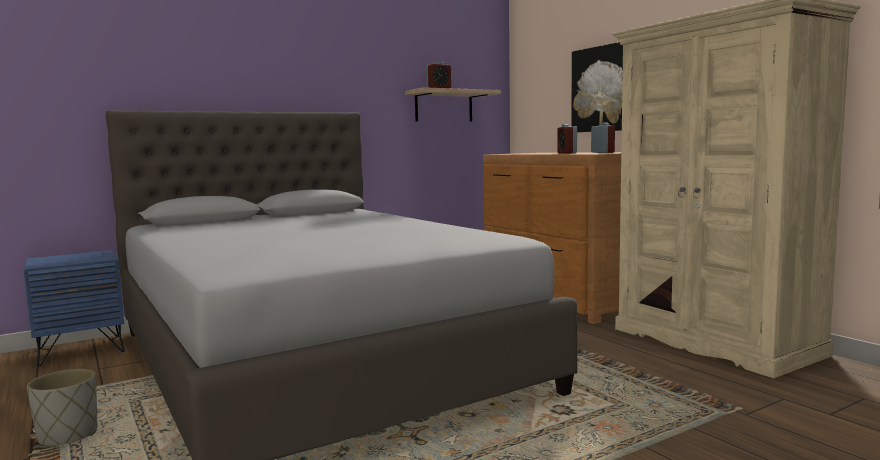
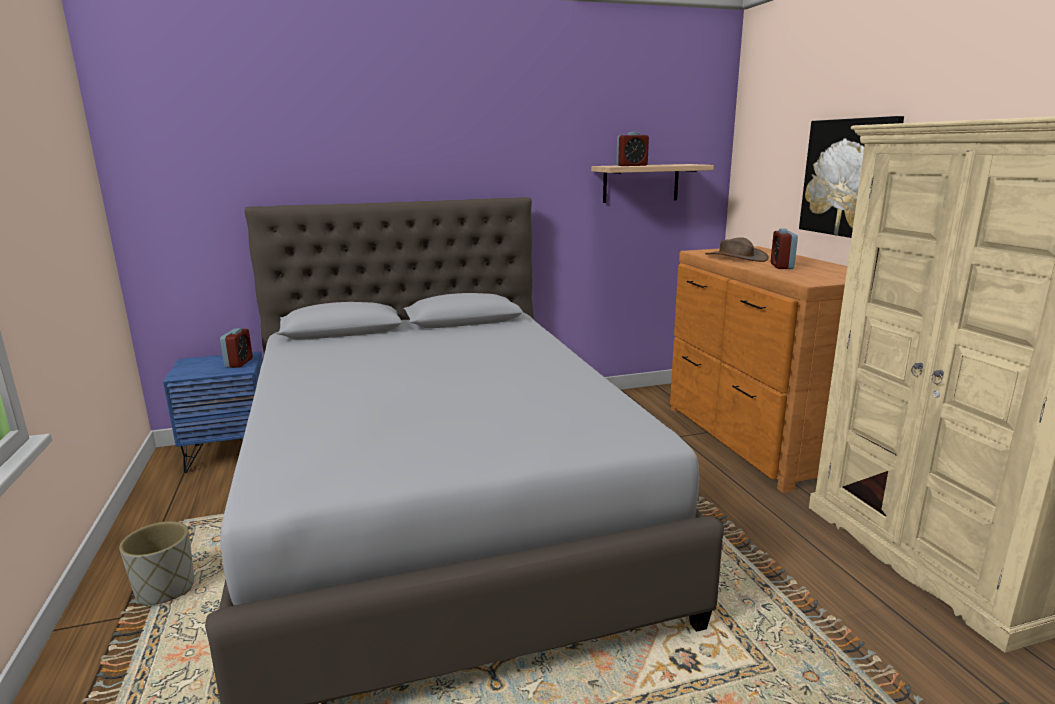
camera: 15 degrees right, 10 degrees up
alarm clock [591,123,615,153] -> alarm clock moved to [220,328,253,368]
none -> brown hat [705,237,769,262]

